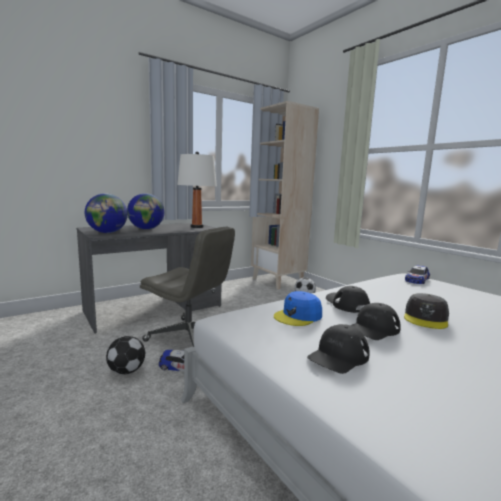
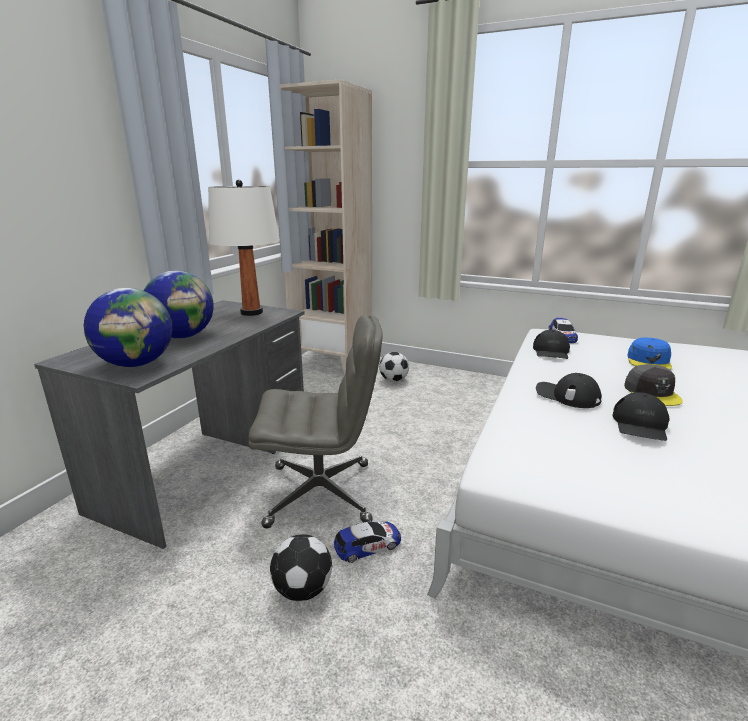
camera: 30 degrees left, 10 degrees up
blue cap [274,291,322,326] -> blue cap moved to [627,337,672,370]
black cap [307,324,370,374] -> black cap moved to [533,330,570,359]

